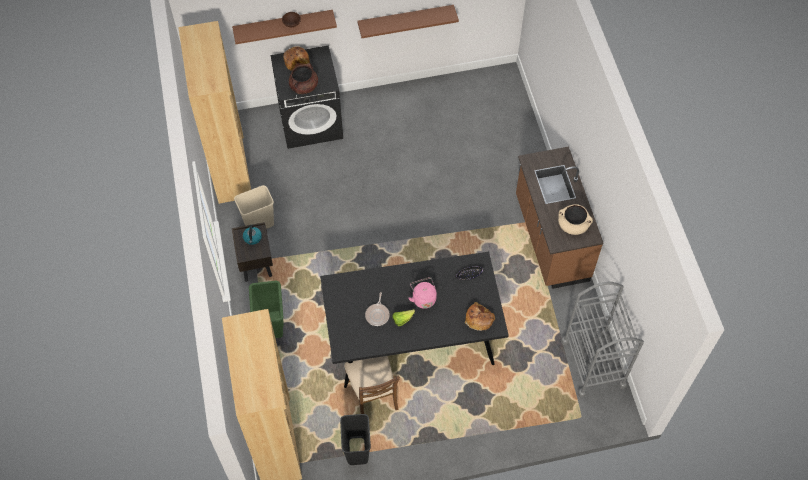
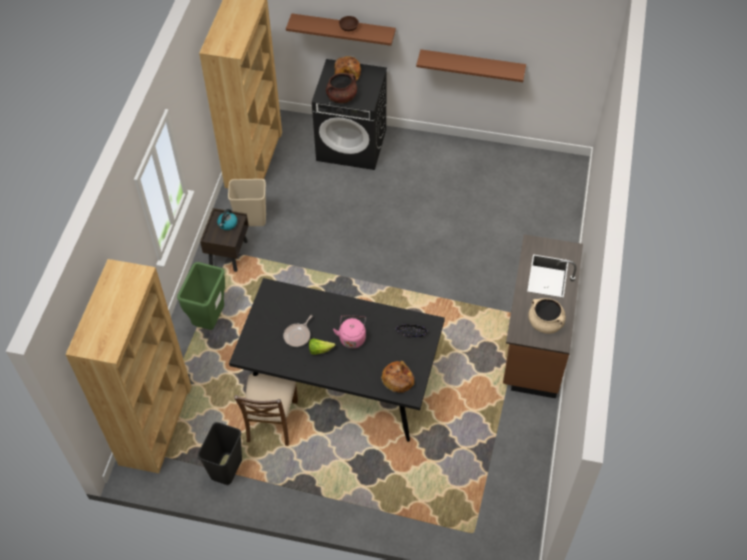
camera: 25 degrees right, 5 degrees down
grey cart [561,282,644,398] -> none

